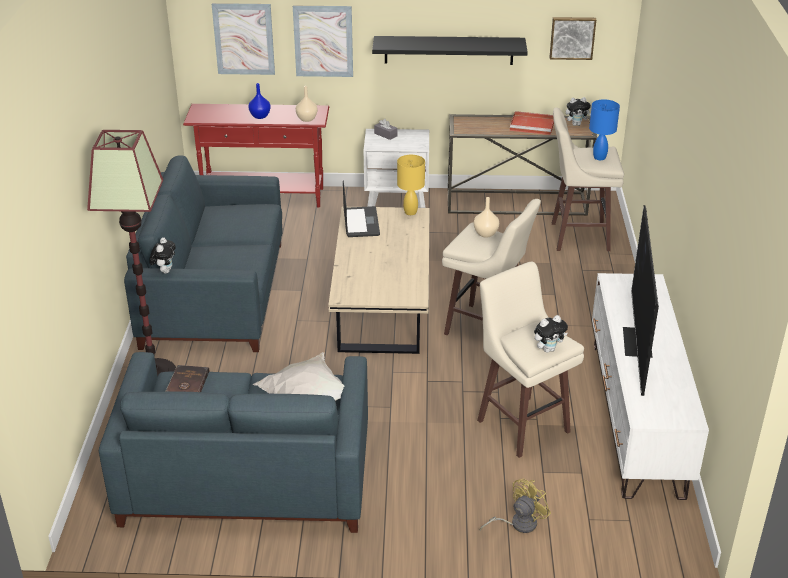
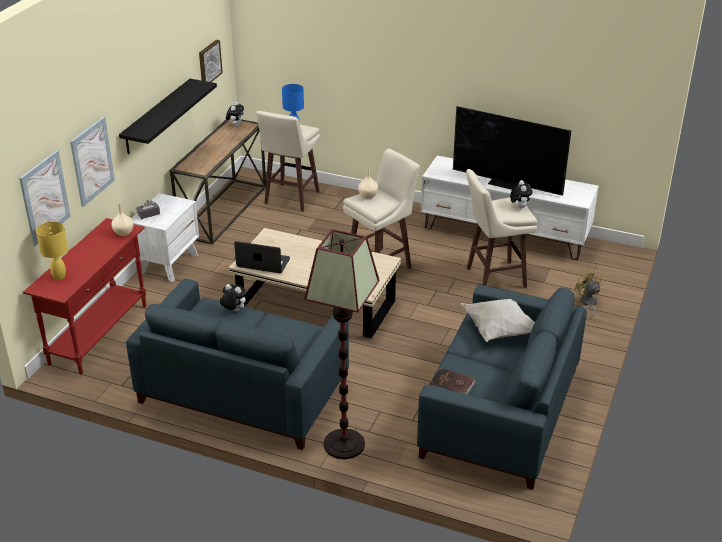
camera: 70 degrees left, 0 degrees up
plush toy [149,237,176,274] -> plush toy moved to [220,284,247,311]
blue vase [248,83,271,119] -> none
yellow table lamp [397,155,425,215] -> yellow table lamp moved to [36,222,68,280]
red tray [510,111,554,135] -> none

